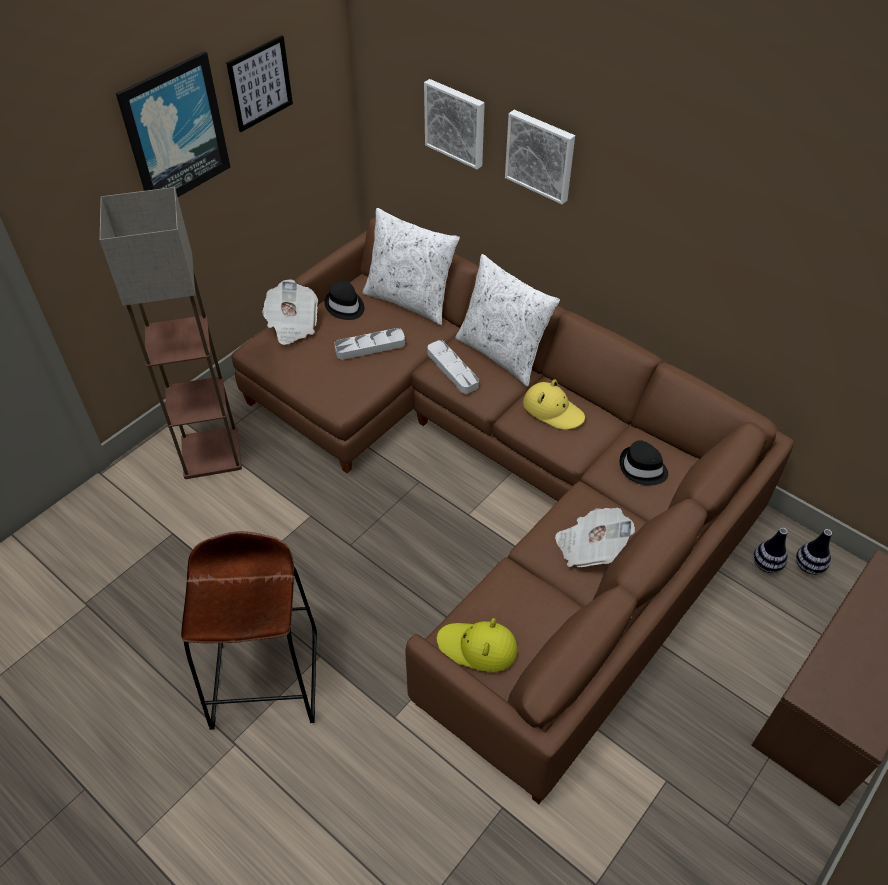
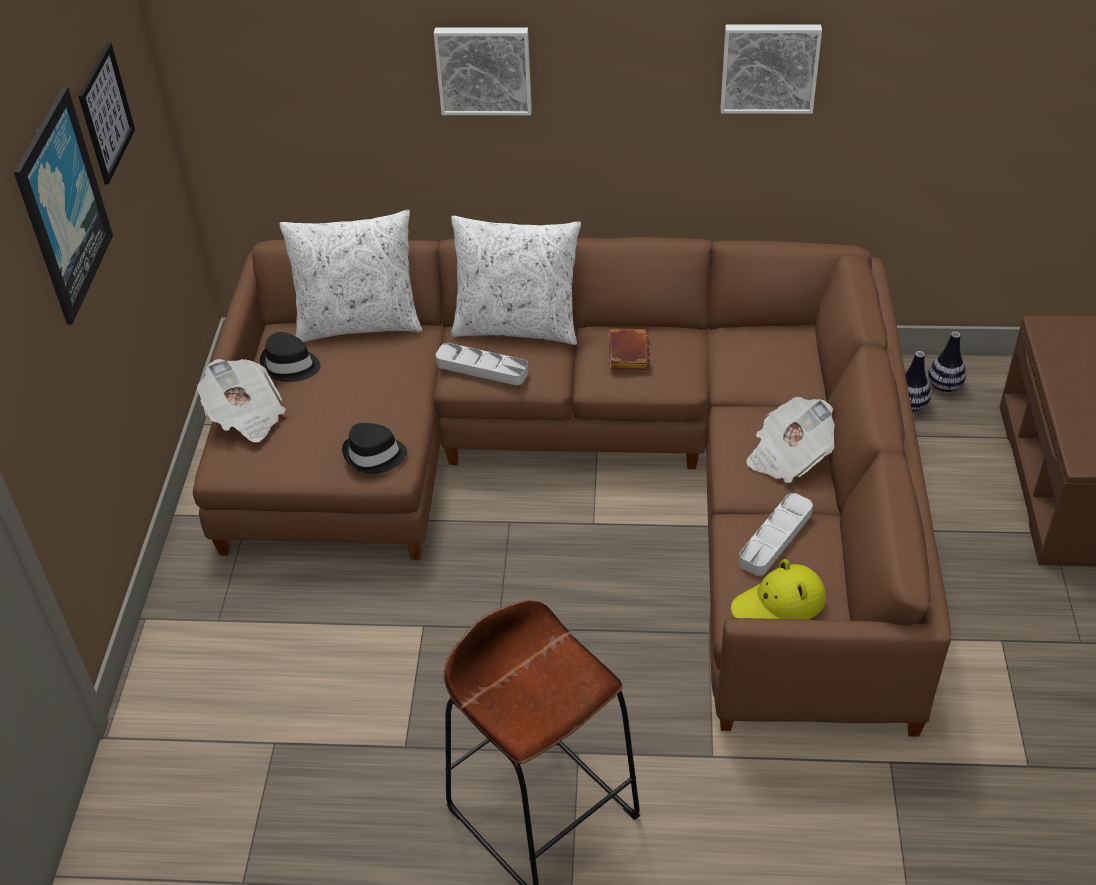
camera: 35 degrees left, 5 degrees down
floor lamp [100,187,242,479] -> none
grey tray [334,328,405,360] -> grey tray moved to [739,493,813,576]
picture [424,79,485,169] -> picture moved to [721,24,822,114]
yellow hat [523,379,585,430] -> brown book [609,328,650,370]
black hat [620,440,668,486] -> black hat moved to [342,423,407,473]

